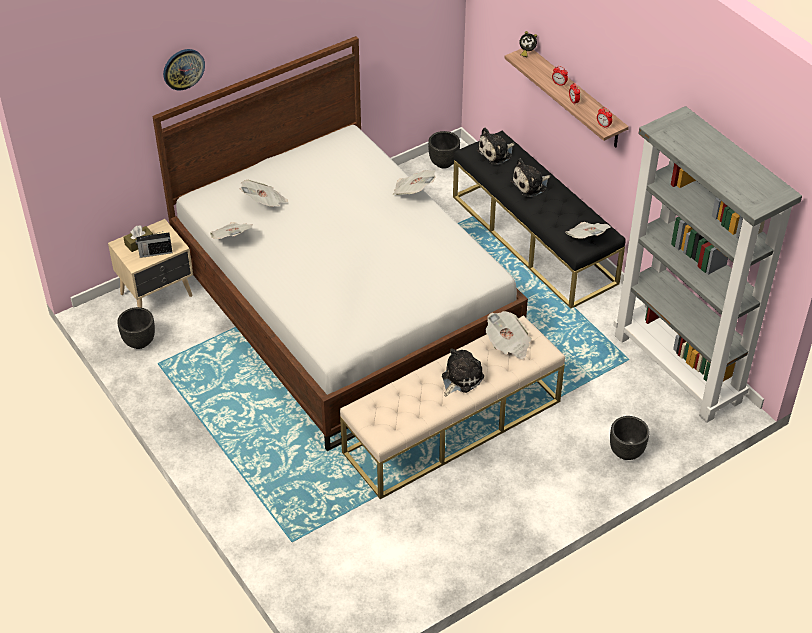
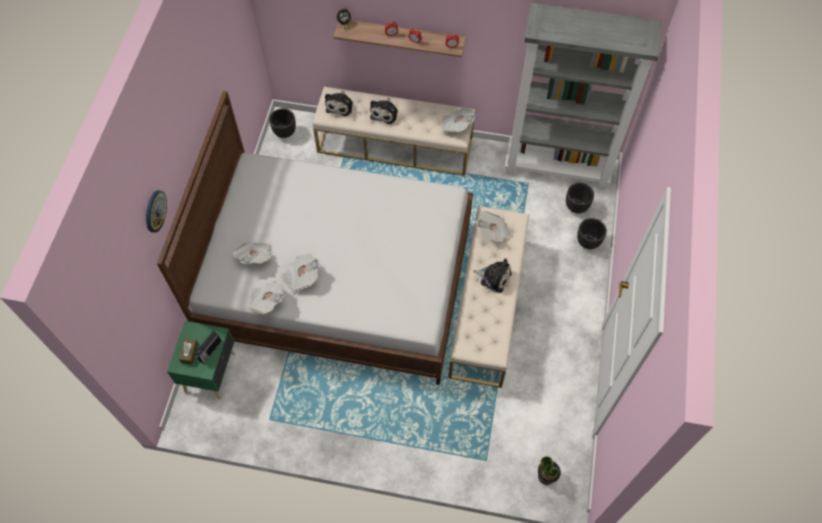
camera: 45 degrees left, 15 degrees up
beige nightstand [108,219,193,308] -> green nightstand [167,321,235,400]
black planter [117,307,155,349] -> black planter moved to [566,183,594,213]
newspaper [393,170,435,195] -> newspaper moved to [281,253,320,293]
plush toy [442,348,484,396] -> plush toy turned 120 degrees clockwise [473,258,512,293]
black bench [453,131,626,309] -> beige bench [312,87,475,176]
none -> potted plant [538,456,561,485]

